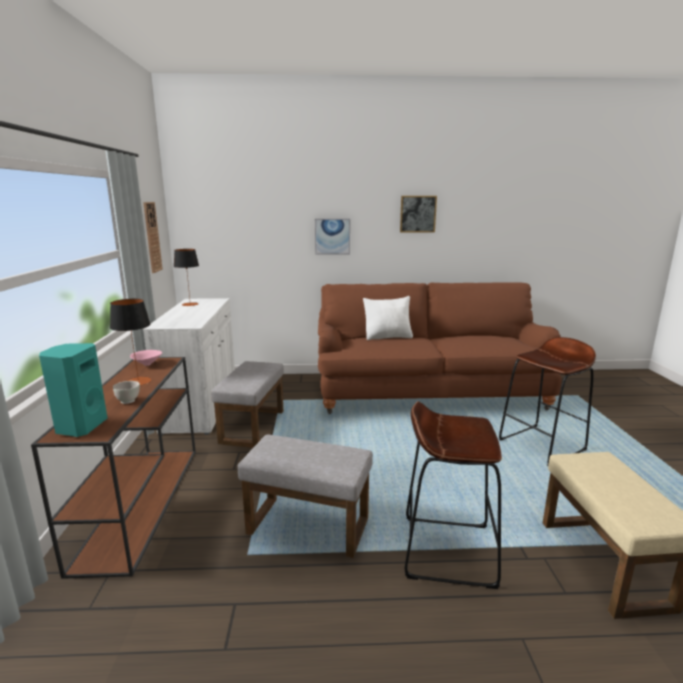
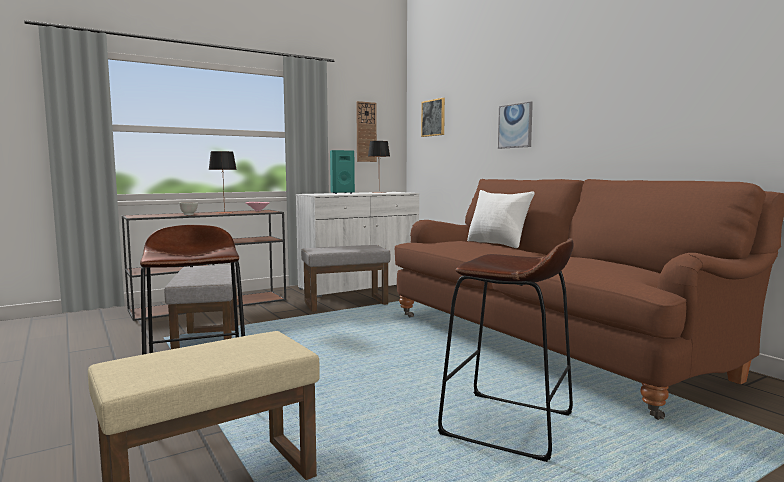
camera: 60 degrees right, 10 degrees down
turquoise speaker [39,343,108,437] -> turquoise speaker moved to [330,150,355,194]
picture [400,196,437,232] -> picture moved to [421,98,445,137]

